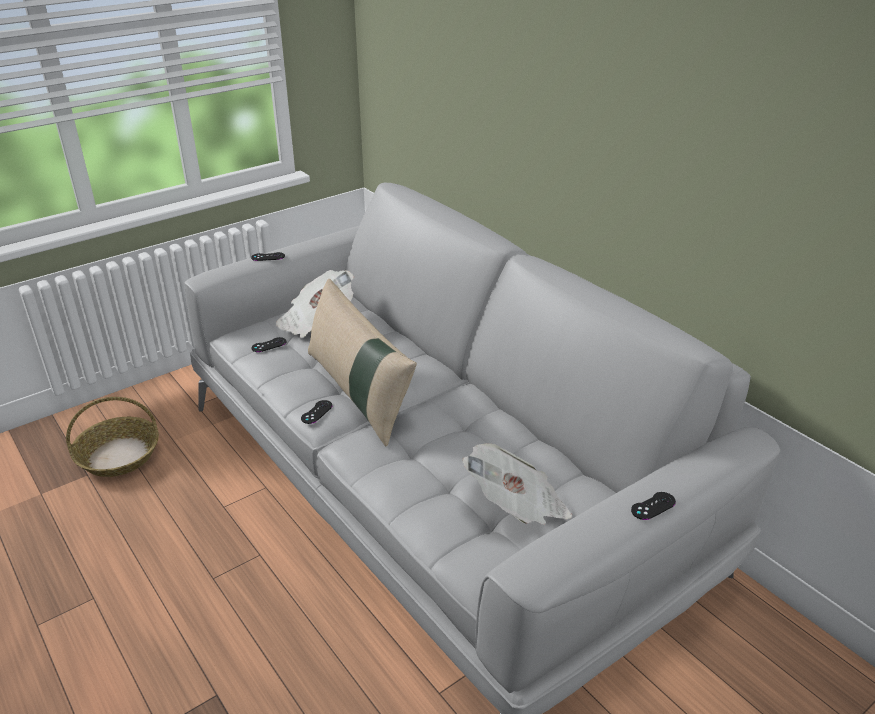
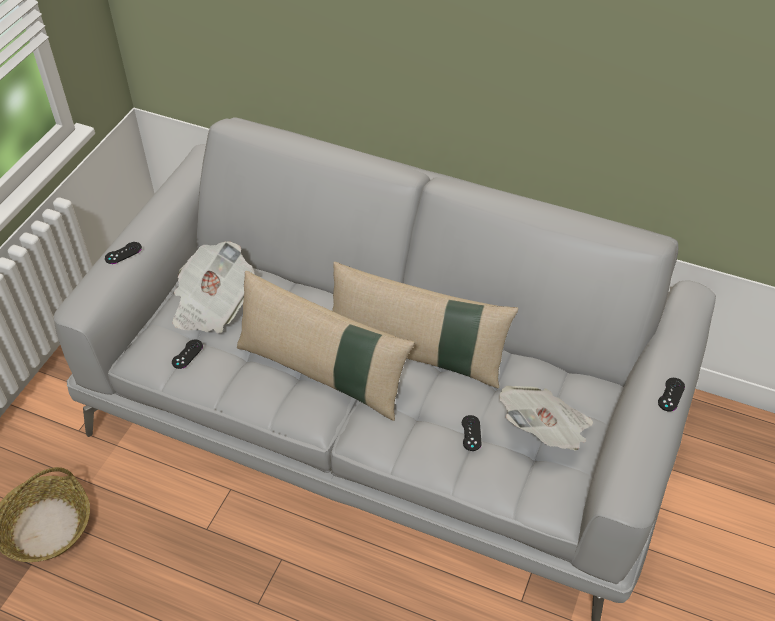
camera: 30 degrees left, 15 degrees up
black game controller [301,400,332,424] -> black game controller moved to [462,415,482,451]
none -> beige pillow [332,262,518,388]

